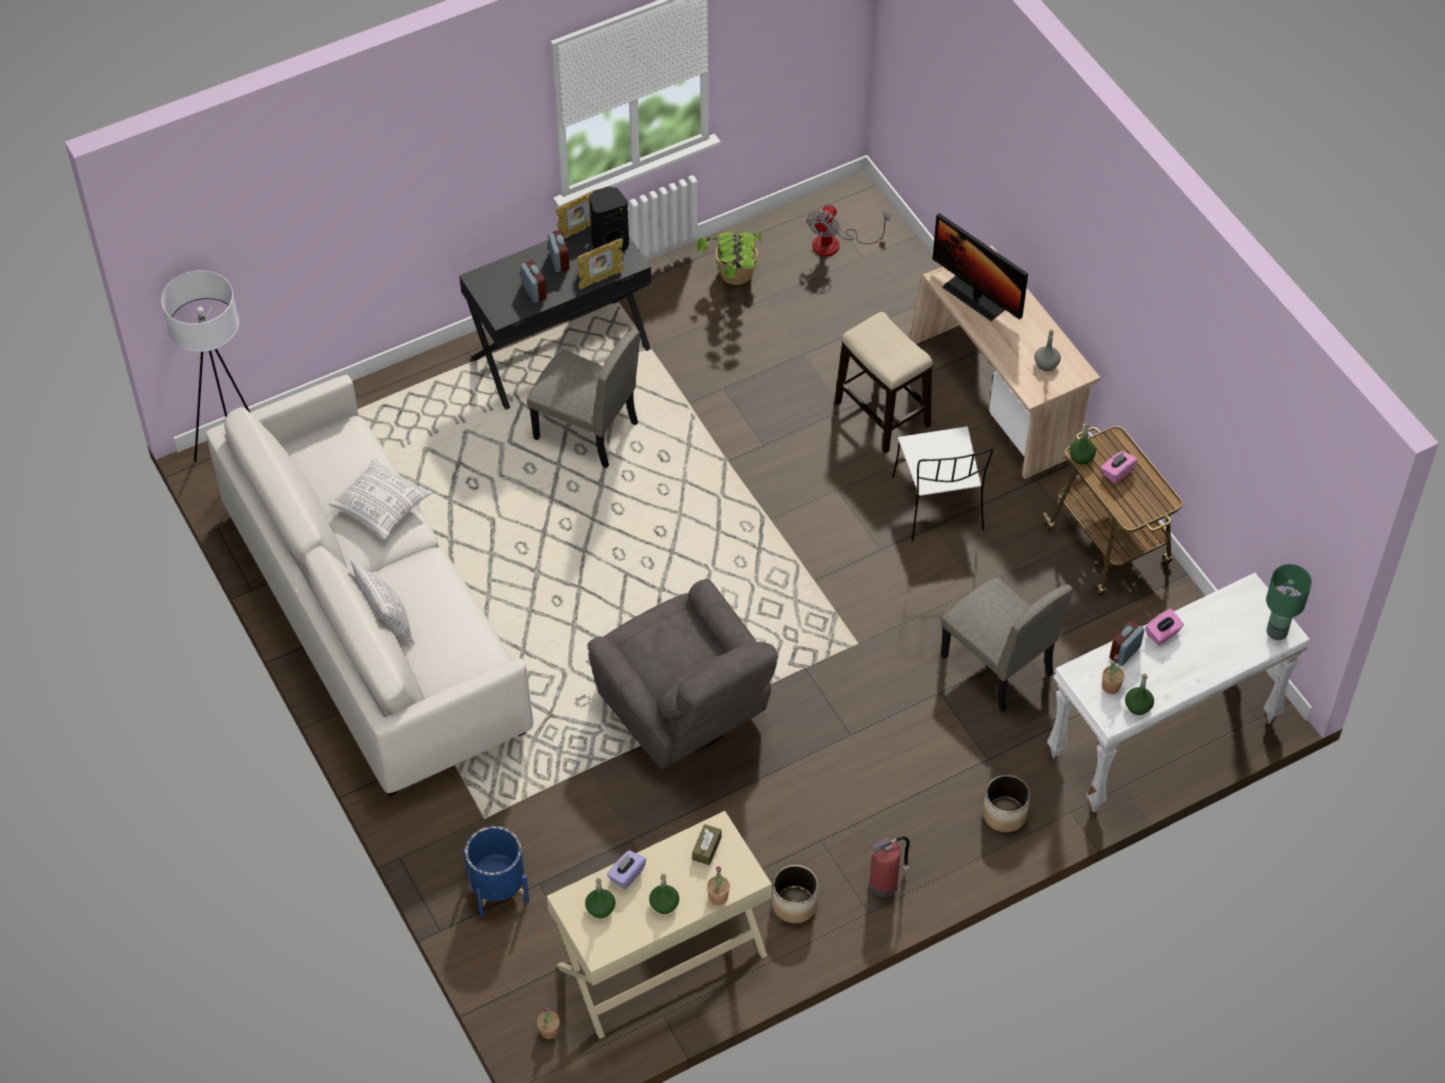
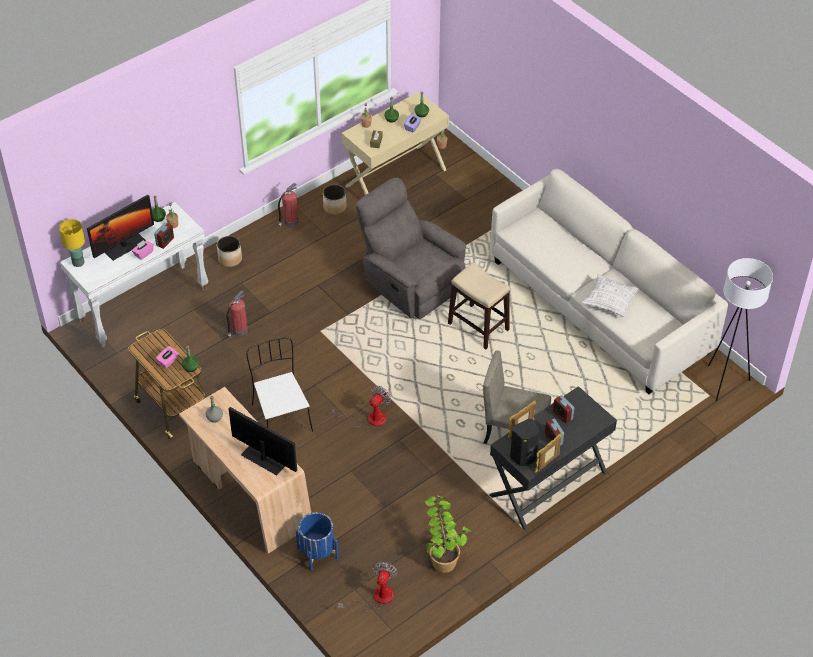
camera: 170 degrees right, 5 degrees down
pillow [351,560,415,645] -> none
blue planter [464,826,529,916] -> blue planter moved to [296,512,338,571]
stool [834,312,933,453] -> stool moved to [448,263,510,349]
beige chair [941,577,1073,712] -> fire extinguisher [227,290,248,338]
green table lamp [1266,564,1312,640] -> yellow table lamp [59,219,85,267]
none -> monitor [87,195,154,261]
none -> fan [331,386,391,428]

